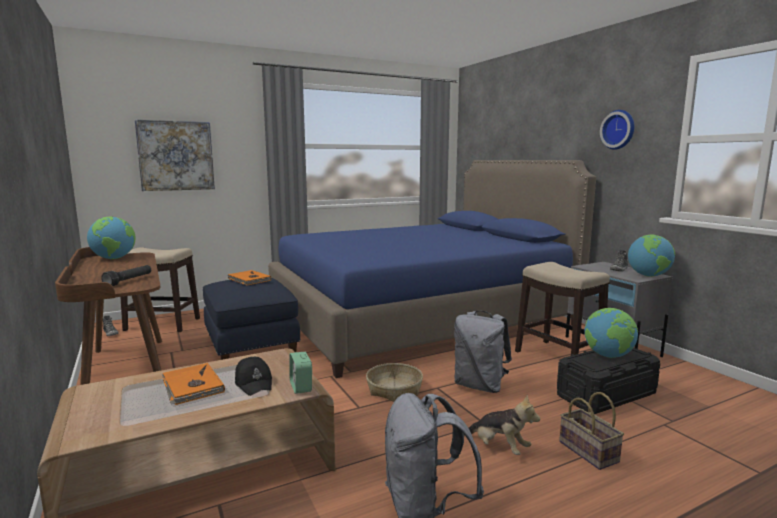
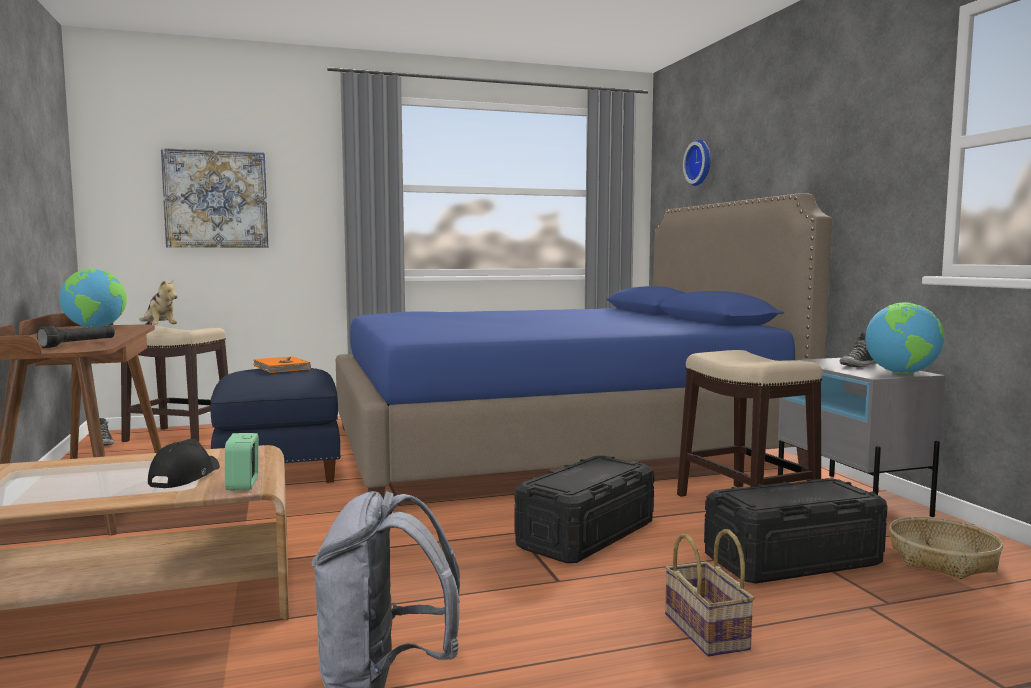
camera: 10 degrees right, 5 degrees down
orange book [162,363,225,405] -> none
black cap [235,357,272,396] -> black cap turned 150 degrees counterclockwise [148,439,220,488]
basket [366,363,423,402] -> basket moved to [889,517,1003,579]
grey backpack [454,311,512,393] -> black storage box [514,456,654,563]
plush toy [469,395,540,455] -> plush toy moved to [139,279,178,325]
globe [584,308,638,358] -> none
wall clock [600,110,634,150] -> wall clock moved to [683,139,711,186]

